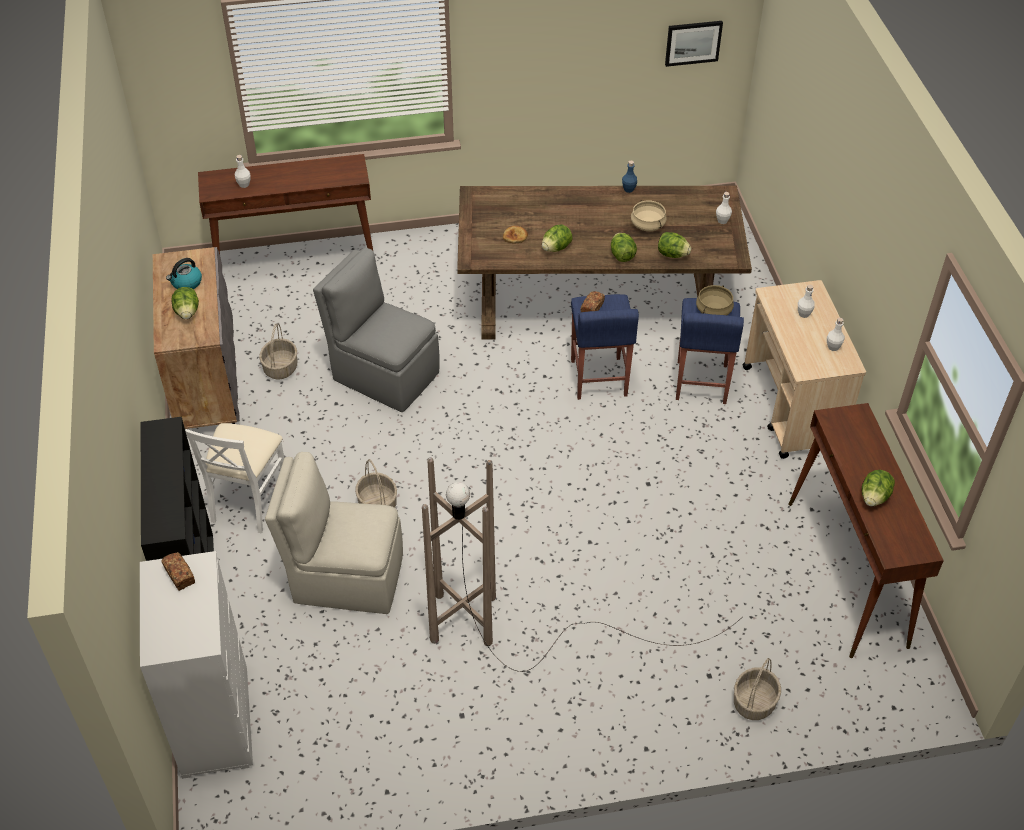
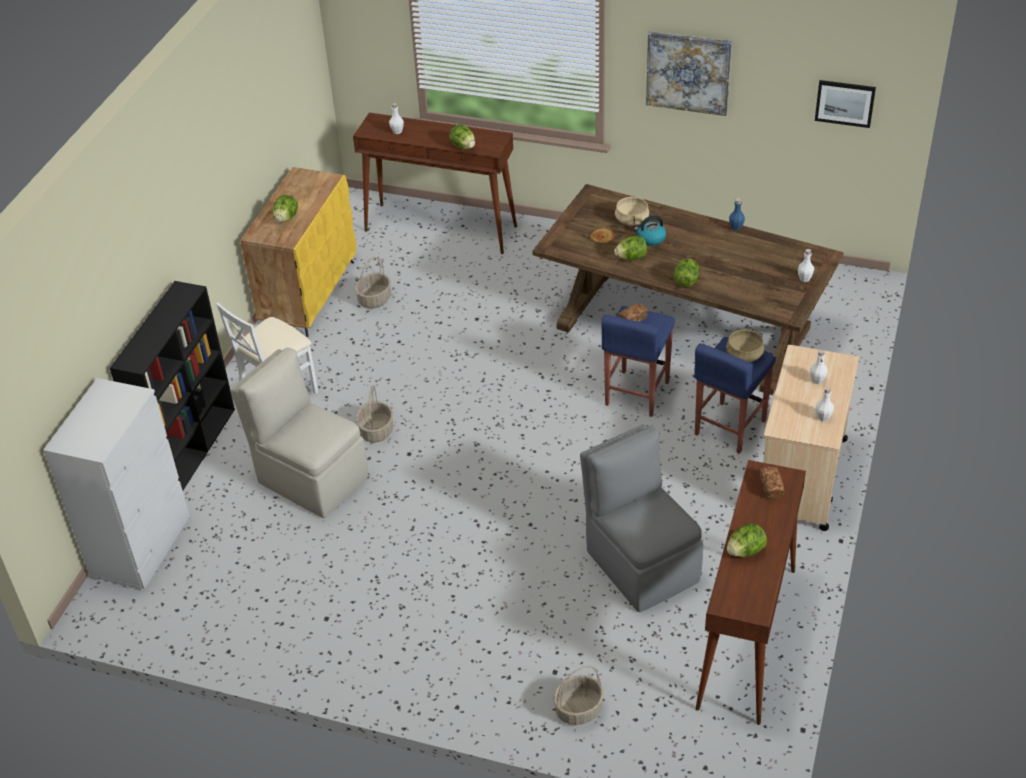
camera: 30 degrees right, 5 degrees down
grey cabinet [153,247,240,429] -> yellow cabinet [240,167,356,337]
bread [162,552,195,591] -> bread moved to [760,466,784,499]
kettle [166,258,202,289] -> kettle moved to [634,216,666,246]
grey chair [313,248,440,412] -> grey chair moved to [580,424,703,612]
brown floor lamp [422,457,741,672] -> none
beige cooking pot [631,200,667,231] -> beige cooking pot moved to [615,196,649,226]
lettuce [658,232,691,258] -> lettuce moved to [449,124,475,149]
none -> picture [646,31,732,116]

